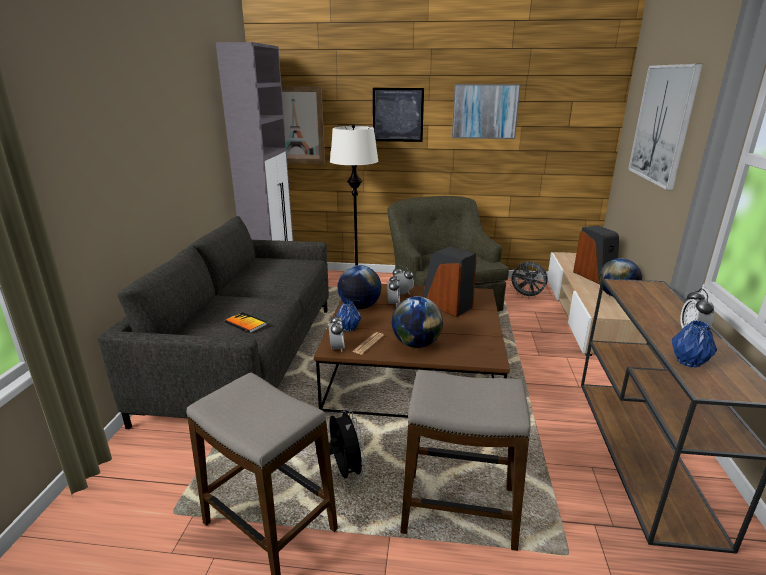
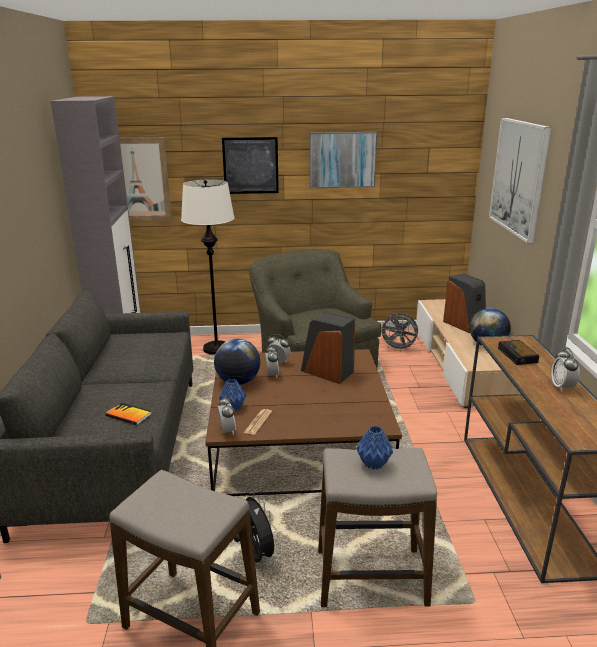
camera: 10 degrees left, 0 degrees up
globe [392,296,443,348] -> none
blue vase [672,320,717,368] -> blue vase moved to [356,426,393,470]
none -> alarm clock [498,340,539,365]

